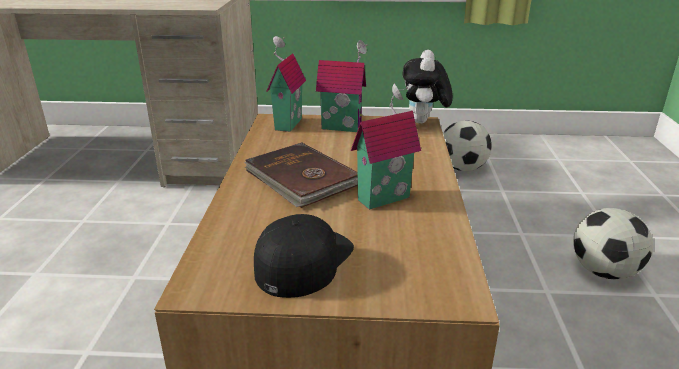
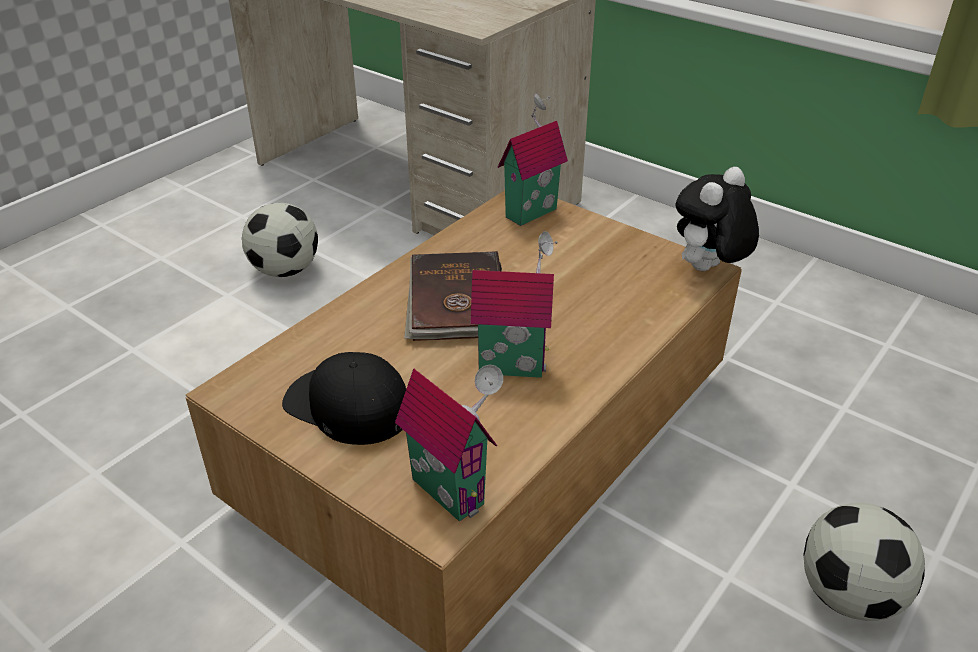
camera: 35 degrees right, 10 degrees up
black cap [254,214,354,298] -> black cap turned 120 degrees counterclockwise [282,352,406,445]
toy house [316,40,367,132] -> toy house moved to [395,365,503,521]
football [443,121,492,171] -> football moved to [242,203,318,277]

